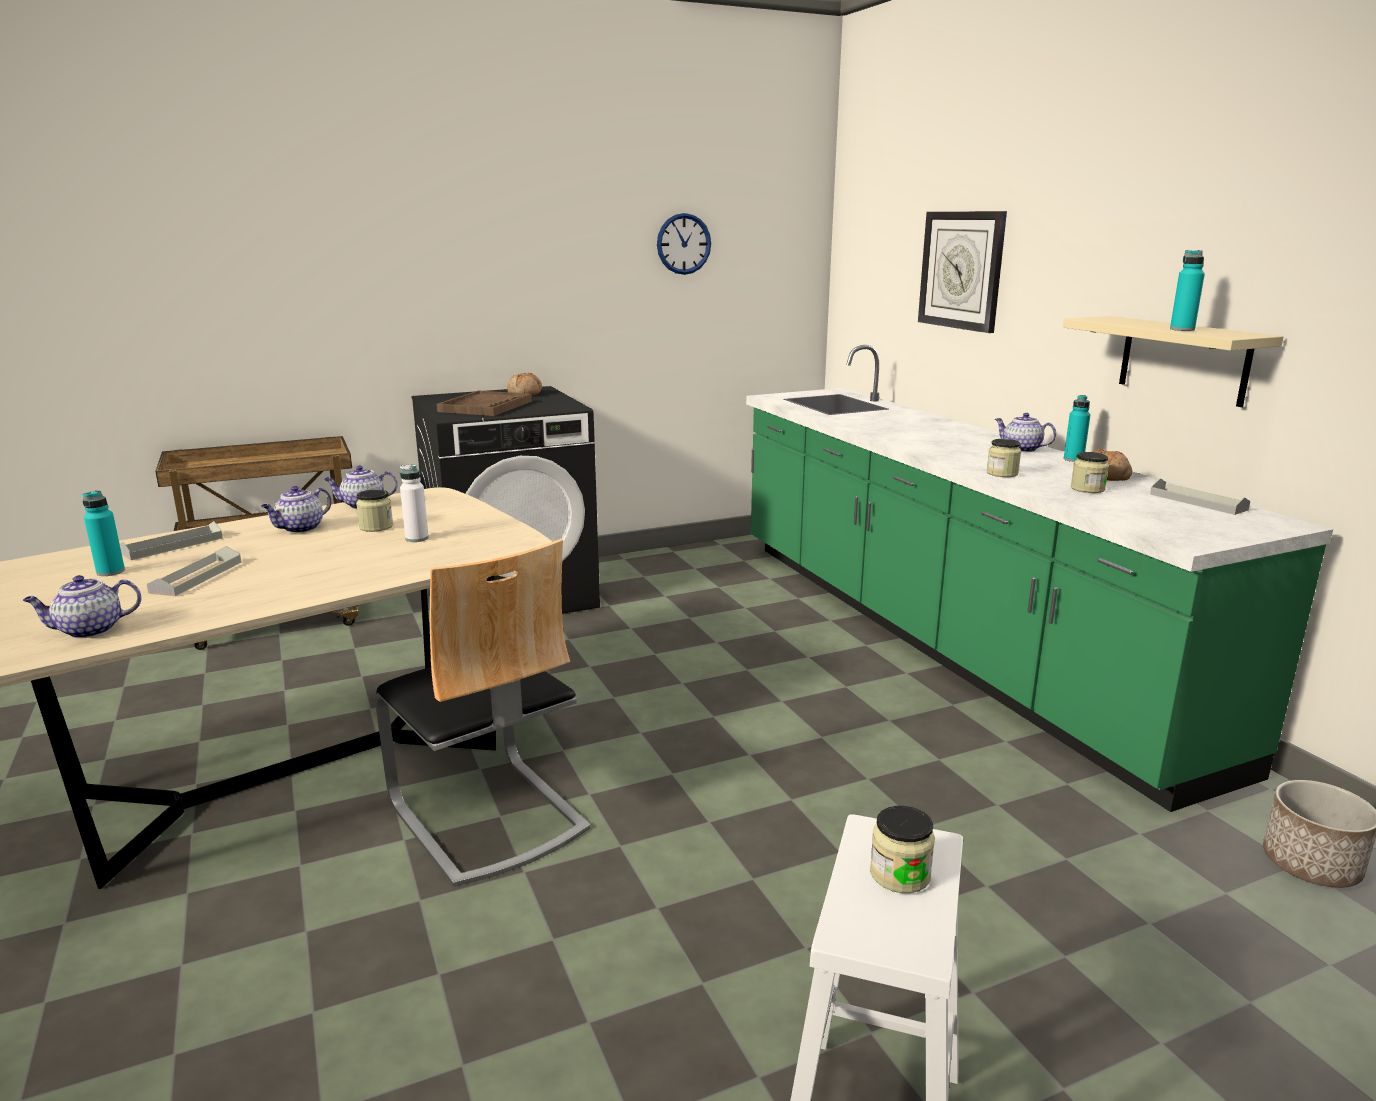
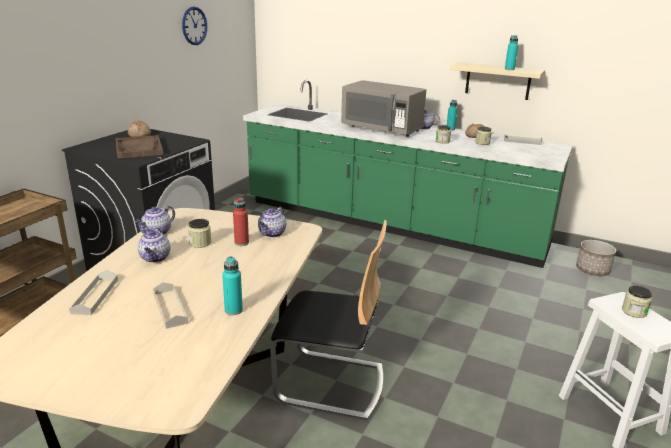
camera: 40 degrees left, 5 degrees up
teapot [23,575,141,639] -> teapot moved to [258,207,286,237]
turquoise bottle [82,490,125,576] -> turquoise bottle moved to [222,256,243,316]
white bottle [400,464,429,542] -> red bottle [233,198,249,246]
wall clock [918,211,1007,333] -> none
none -> grey microwave [341,80,426,137]

